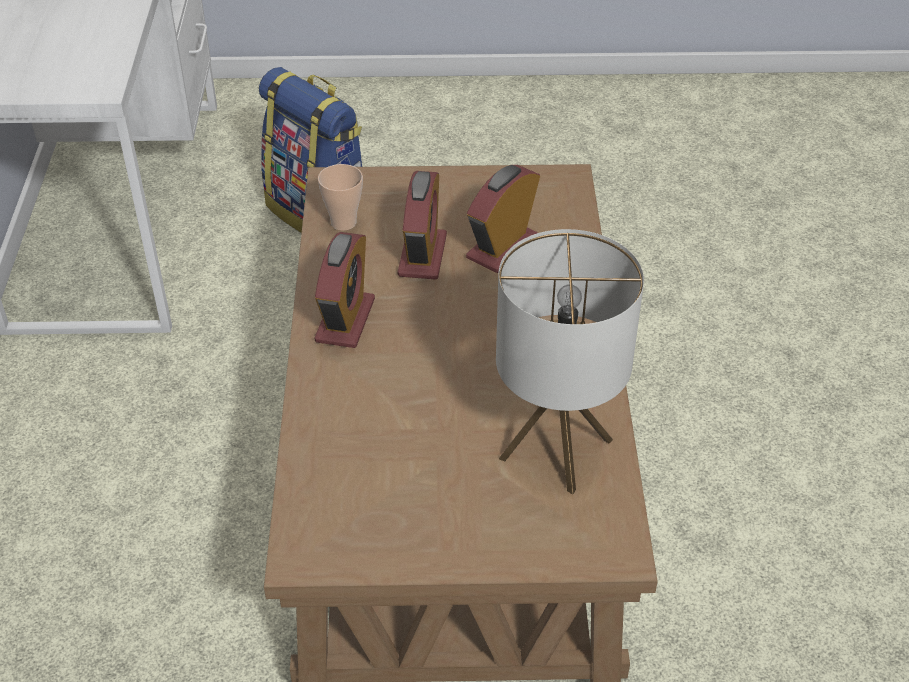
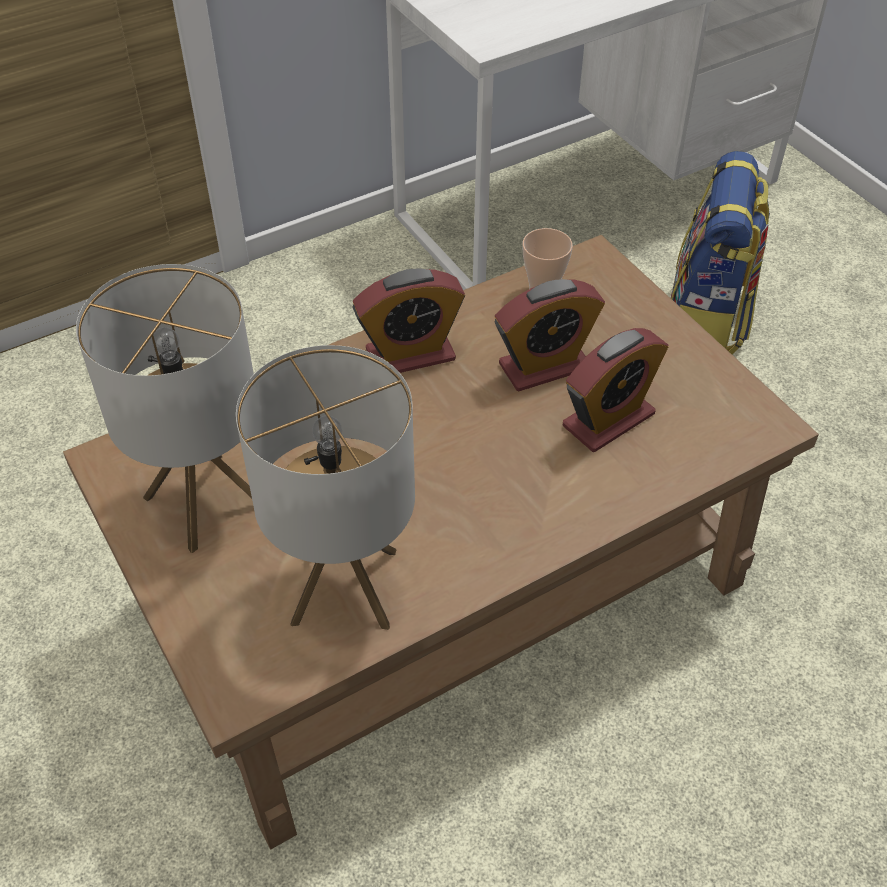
camera: 60 degrees right, 5 degrees up
alarm clock [466,165,540,273] -> alarm clock turned 135 degrees clockwise [563,328,668,452]
none -> table lamp [76,264,254,553]

